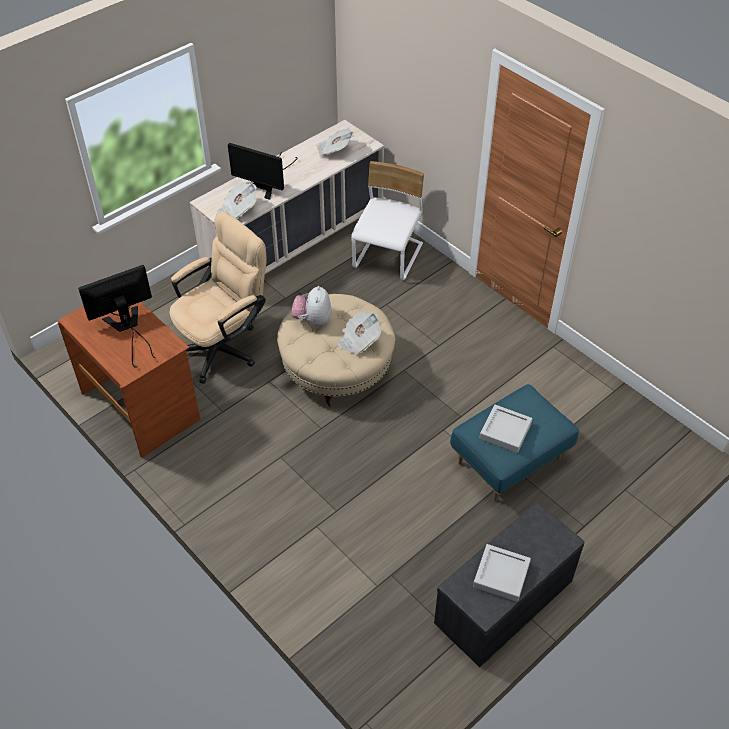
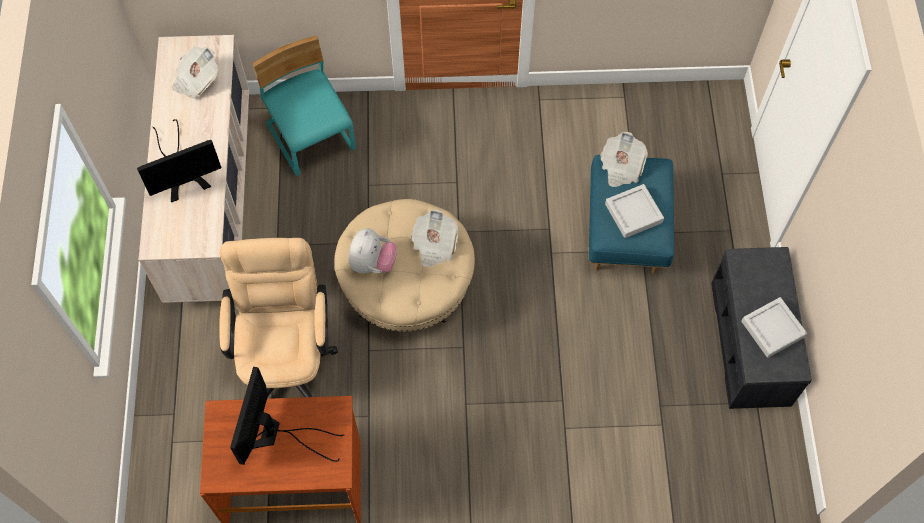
camera: 50 degrees left, 15 degrees up
newspaper [217,182,257,218] -> newspaper moved to [600,132,648,187]
plush toy [292,286,332,326] -> plush toy turned 120 degrees counterclockwise [349,228,397,273]
white chair [351,161,424,280] -> turquoise chair [253,36,356,176]

